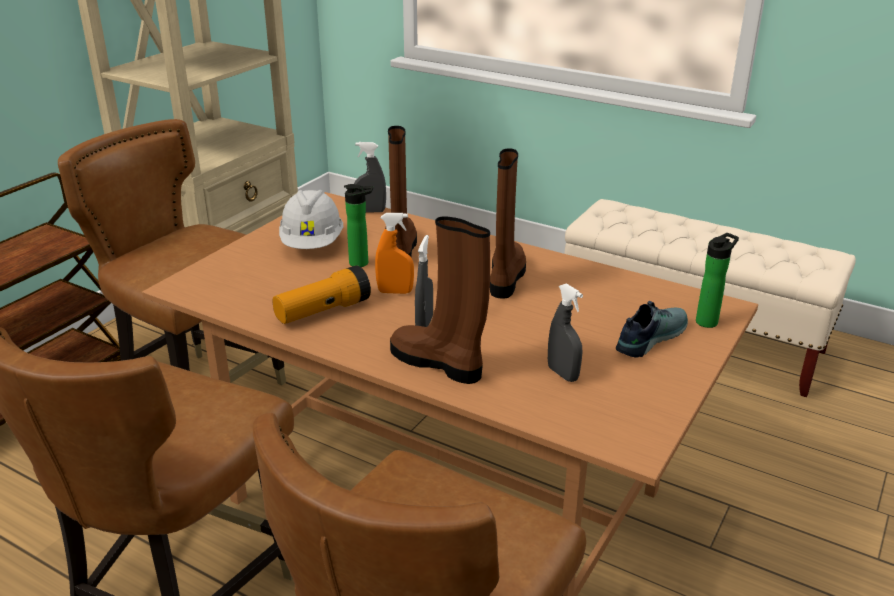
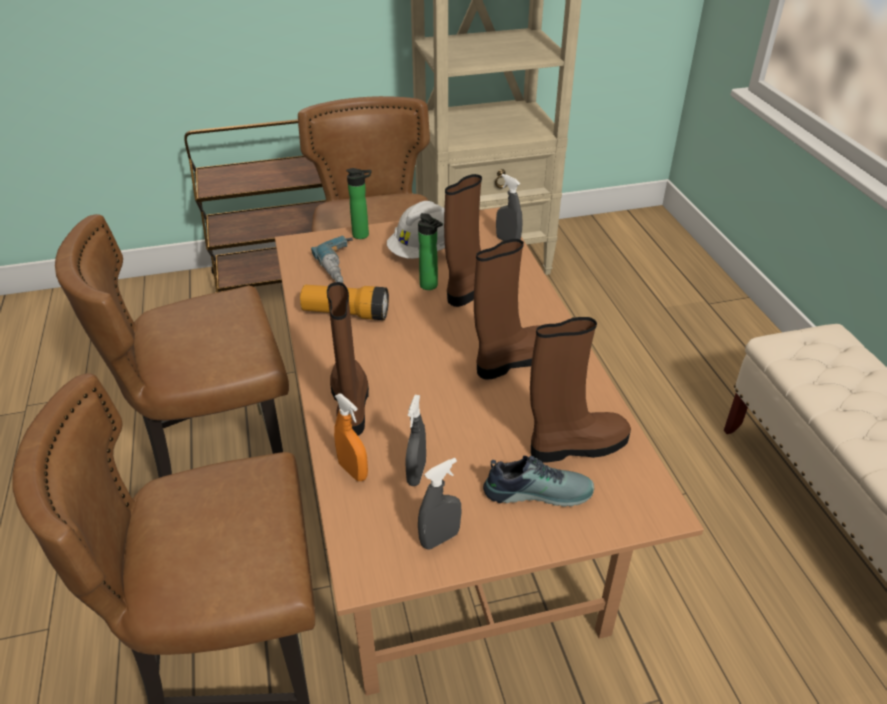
camera: 45 degrees right, 10 degrees up
orange spray bottle [375,213,414,294] -> orange spray bottle moved to [334,394,368,481]
grey spray bottle [415,235,433,327] -> grey spray bottle moved to [418,458,461,550]
bottle [696,233,739,328] -> bottle moved to [346,168,372,239]
none -> power drill [311,236,353,283]
none -> brown boot [530,317,631,463]

